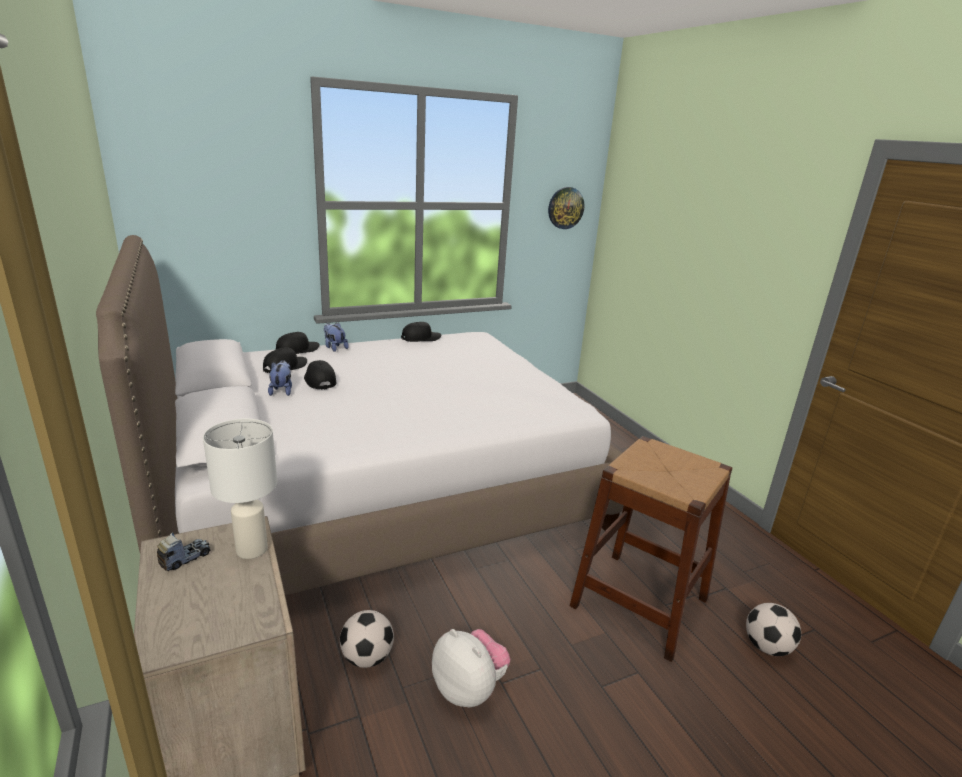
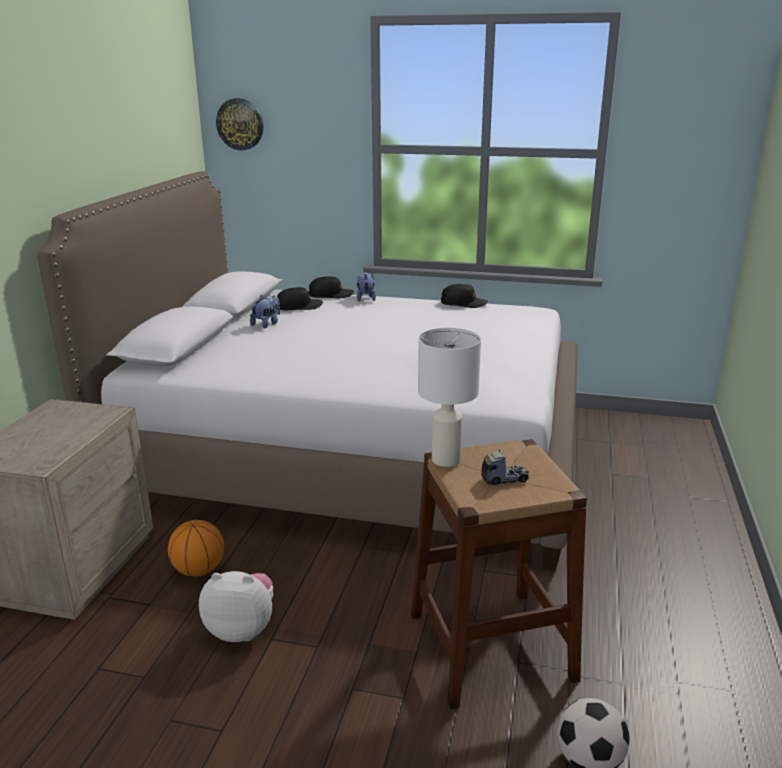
camera: 40 degrees right, 0 degrees up
toy truck [157,532,210,571] -> toy truck moved to [481,449,529,485]
white table lamp [203,419,277,559] -> white table lamp moved to [418,328,481,467]
black cap [304,360,337,390] -> none
football [340,610,394,668] -> basketball [168,520,224,577]
plush toy [432,629,510,707] -> plush toy turned 75 degrees counterclockwise [199,571,273,642]
wall clock [548,187,584,229] -> wall clock moved to [216,98,263,150]

